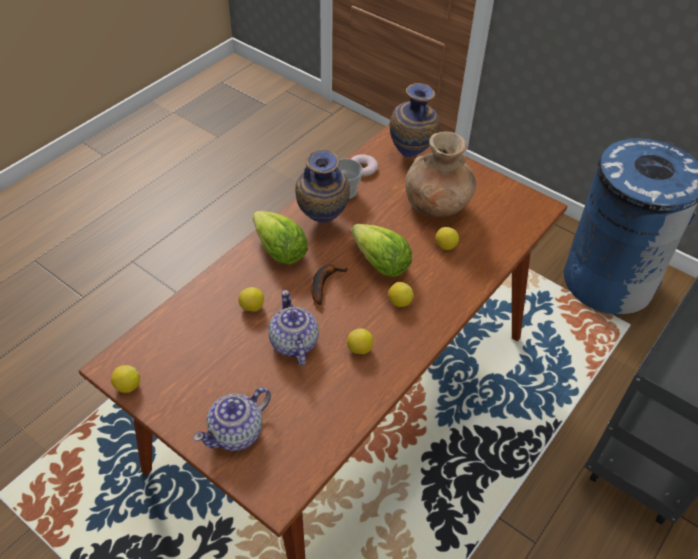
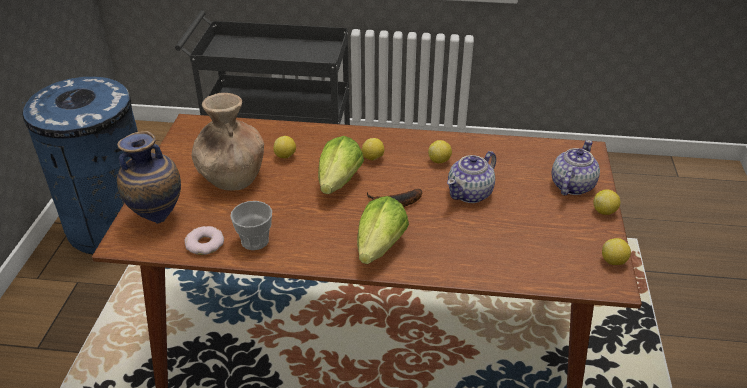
camera: 120 degrees left, 10 degrees down
teapot [193,387,271,451] -> teapot turned 75 degrees counterclockwise [552,140,600,195]
lemon [238,287,264,312] -> lemon moved to [593,189,620,215]
vase [295,149,350,223] -> none

